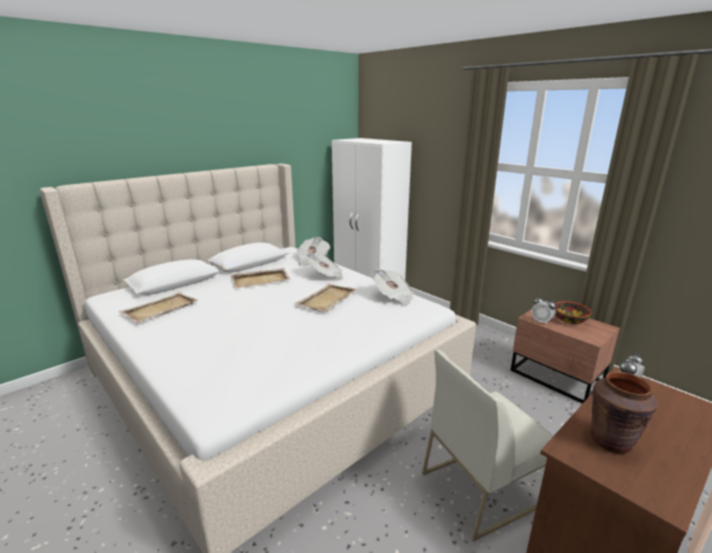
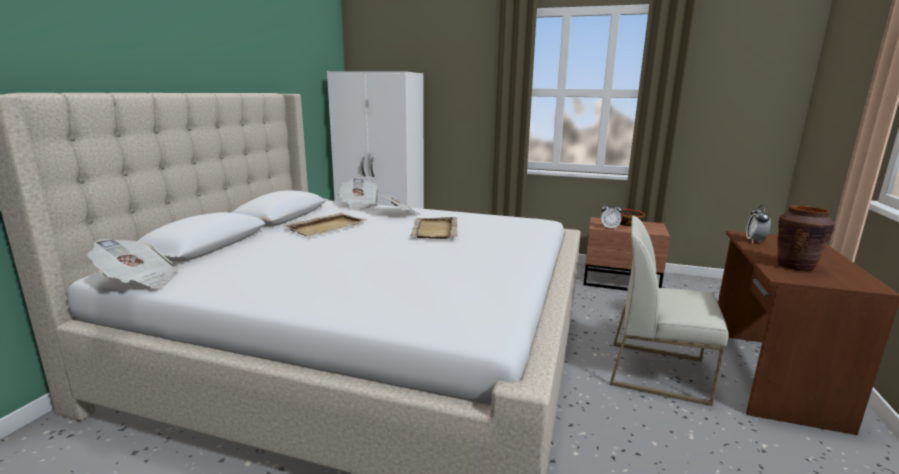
camera: 30 degrees left, 5 degrees down
beige tray [119,292,199,323] -> none
newspaper [373,269,415,305] -> newspaper moved to [87,239,178,288]
white chair [422,349,553,542] -> white chair turned 75 degrees clockwise [610,216,729,406]

